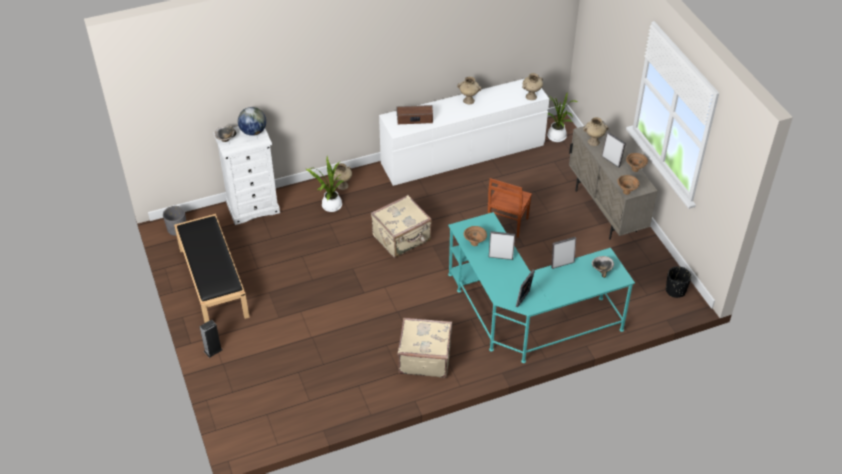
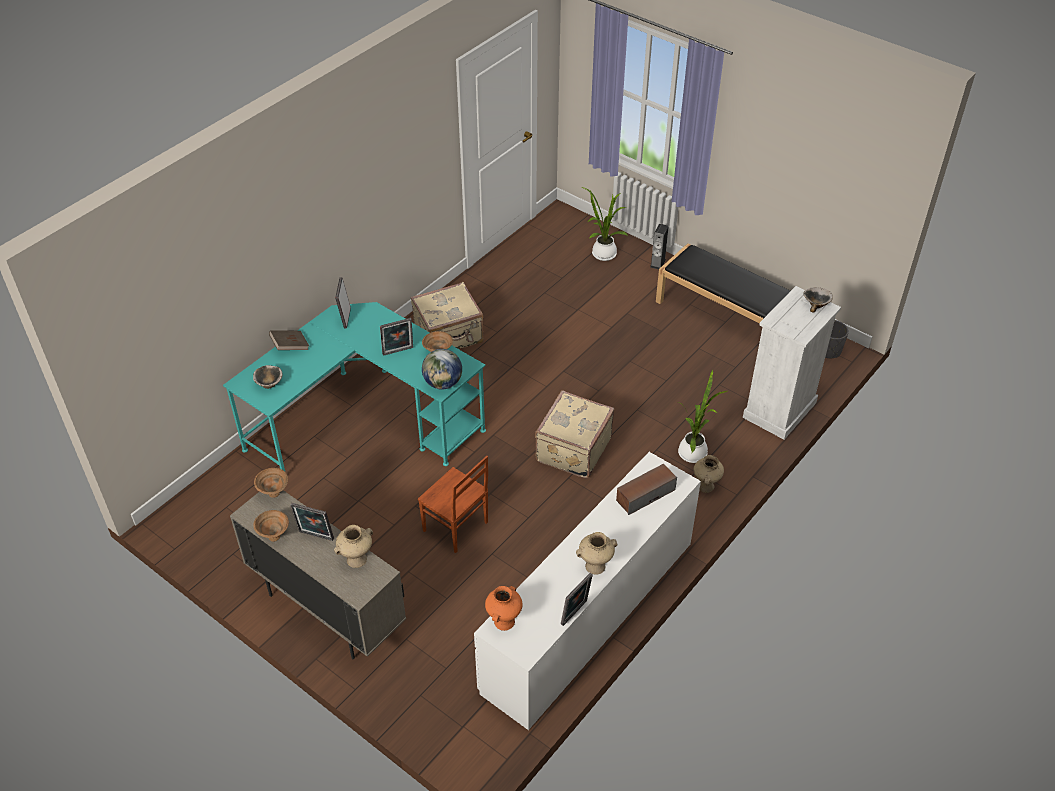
camera: 150 degrees right, 0 degrees up
globe [238,107,266,136] -> globe moved to [422,349,462,390]
brown chair [488,178,532,238] -> brown chair turned 135 degrees clockwise [418,456,488,553]
beige vase [522,73,543,100] -> orange vase [485,586,523,631]
potted plant [547,92,577,142] -> potted plant moved to [582,187,628,261]
picture frame [551,237,576,269] -> picture frame moved to [561,573,593,626]
black planter [666,266,691,298] -> none
none -> brown book [269,330,309,350]

